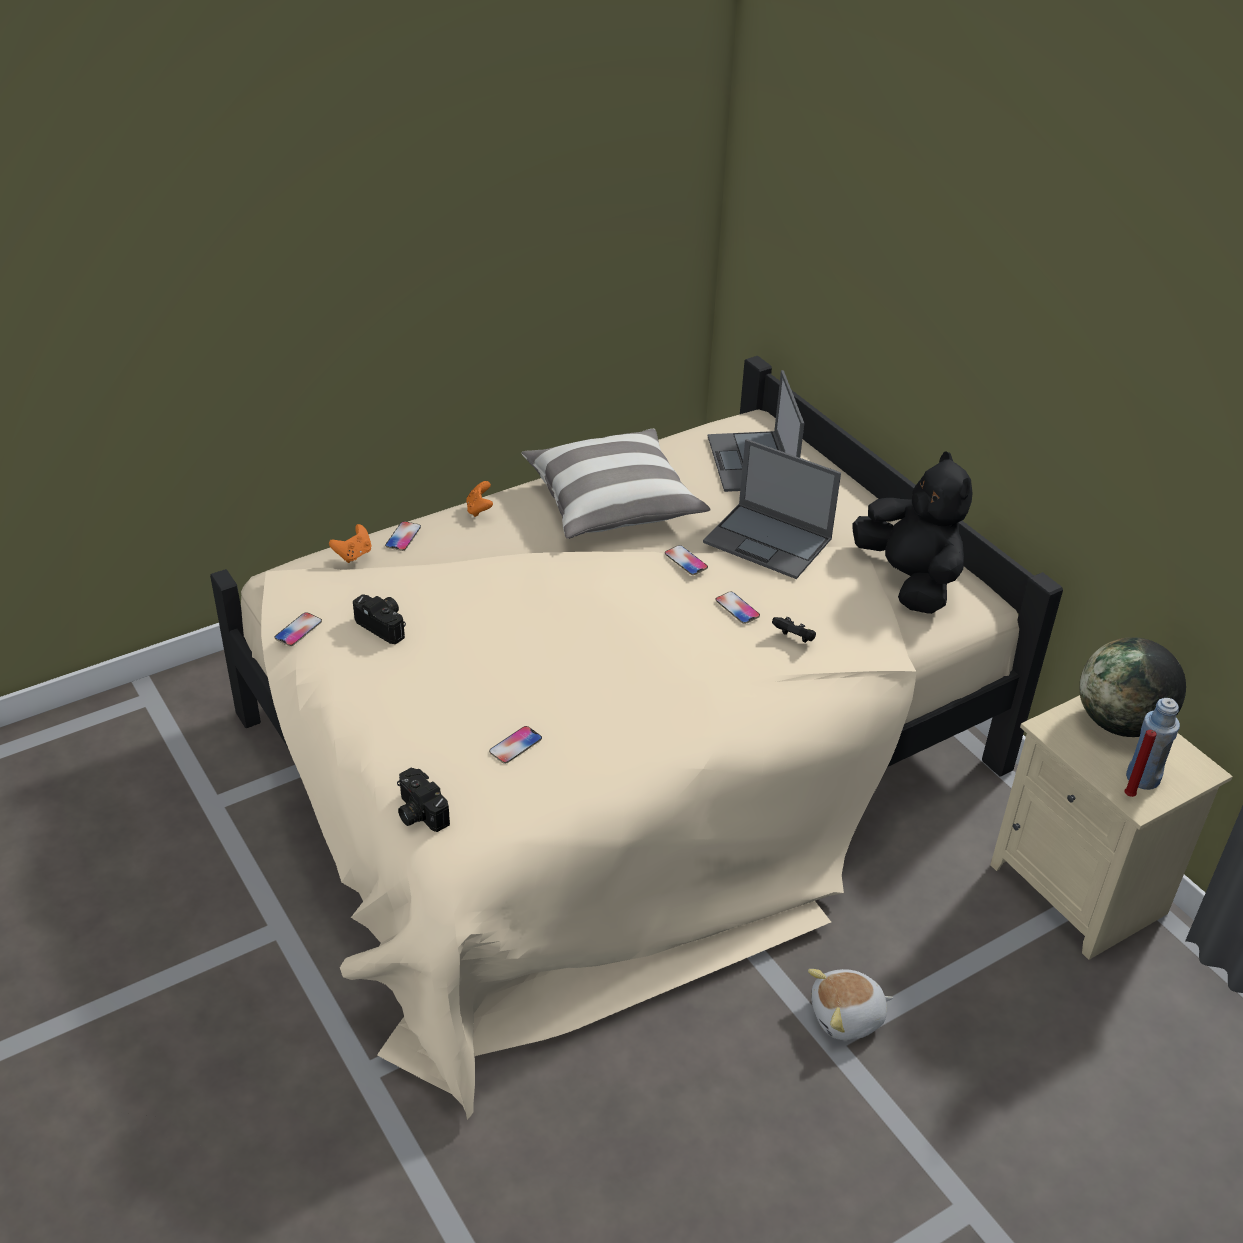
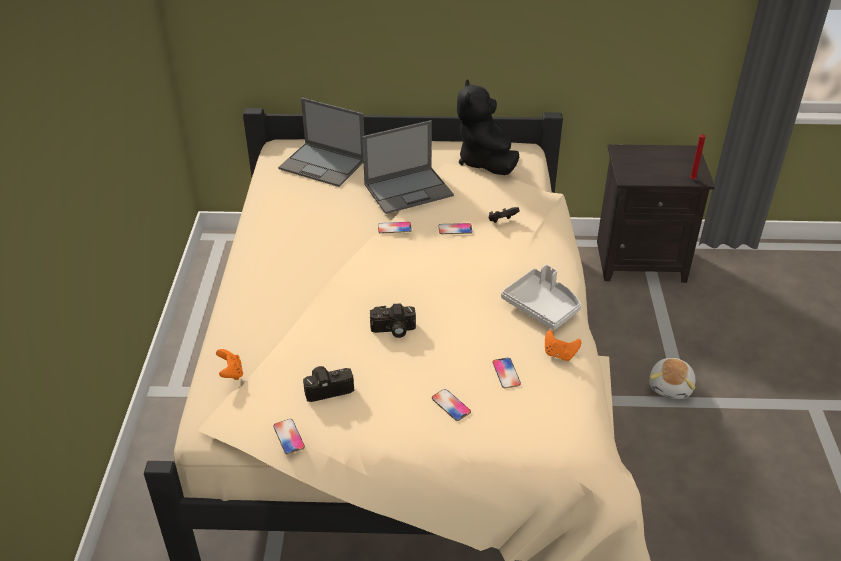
camera: 55 degrees left, 0 degrees up
phone [385,521,421,551] -> phone moved to [432,389,471,421]
camera [397,768,450,832] -> camera moved to [370,303,416,338]
orange game controller [466,481,493,517] -> orange game controller moved to [545,330,581,361]
pillow [521,429,710,539] -> none
black plush toy [852,451,972,614] -> black plush toy turned 105 degrees counterclockwise [457,79,520,175]
beige nightstand [990,695,1233,960] -> black nightstand [597,144,715,283]
globe [1079,637,1186,737] -> none
blue bottle [1126,698,1180,790] -> none
none -> grey tray [501,264,581,330]

